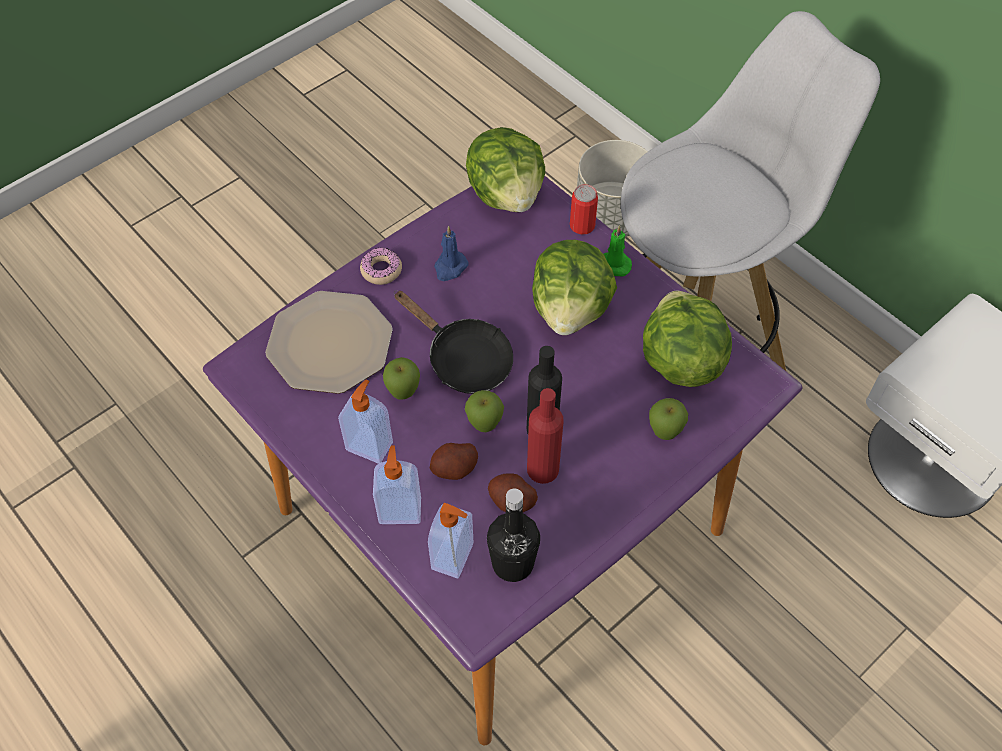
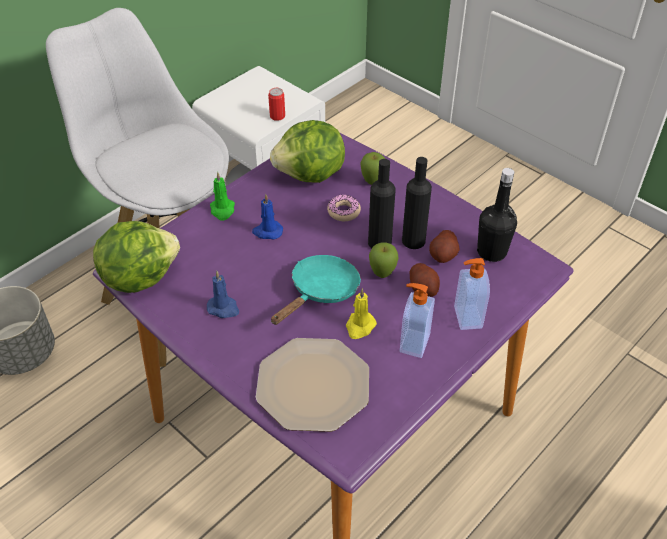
camera: 95 degrees left, 10 degrees down
donut [360,247,402,285] -> donut moved to [327,195,361,221]
apple [383,357,420,400] -> yellow candle [346,288,377,339]
black frying pan [394,291,513,394] -> turquoise frying pan [271,255,361,325]
soap dispenser [428,503,473,579] -> none
red bottle [527,388,564,484] -> black bottle [402,157,432,249]
lettuce [532,240,617,335] -> blue candle [252,194,283,239]
can [570,184,598,235] -> can moved to [268,88,285,121]

